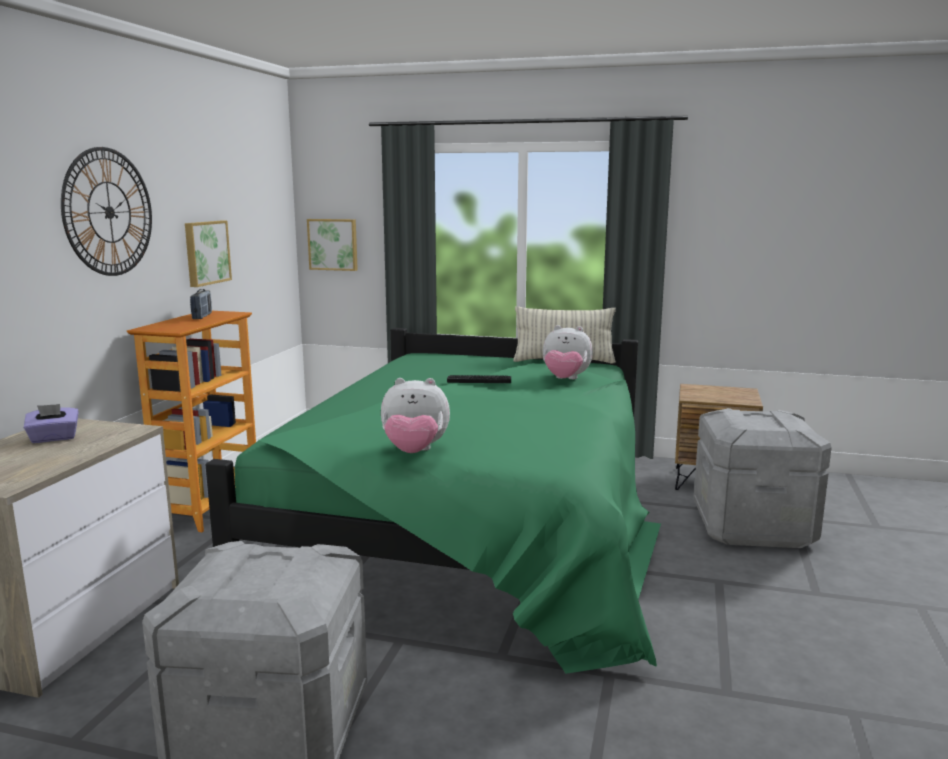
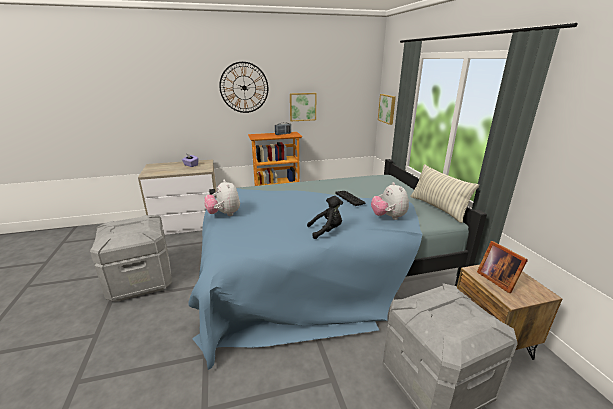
camera: 60 degrees right, 10 degrees up
green bed [205,328,661,674] -> blue bed [189,159,487,370]
none -> black plush toy [307,196,343,239]
none -> picture frame [477,241,528,293]

